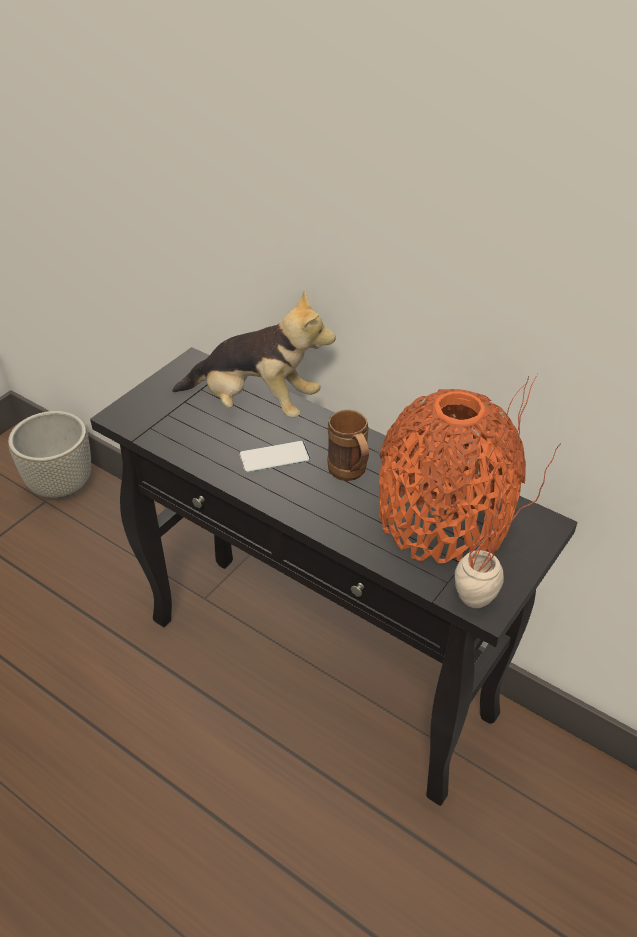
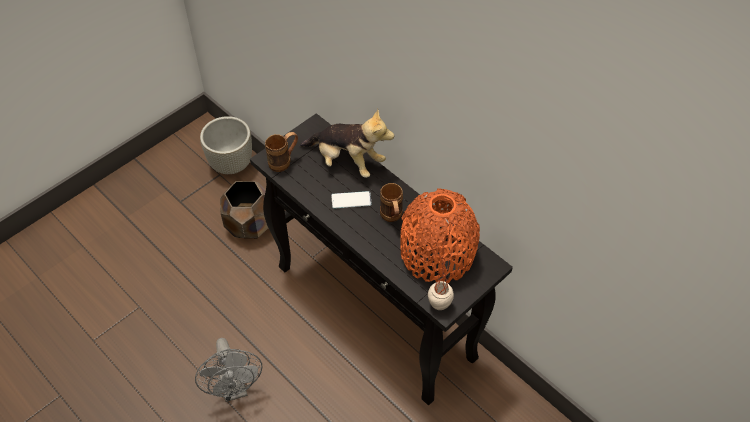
camera: 10 degrees right, 10 degrees up
none -> grey fan [195,338,262,402]
none -> brown planter [220,181,268,238]
none -> brown mug [265,132,298,172]

